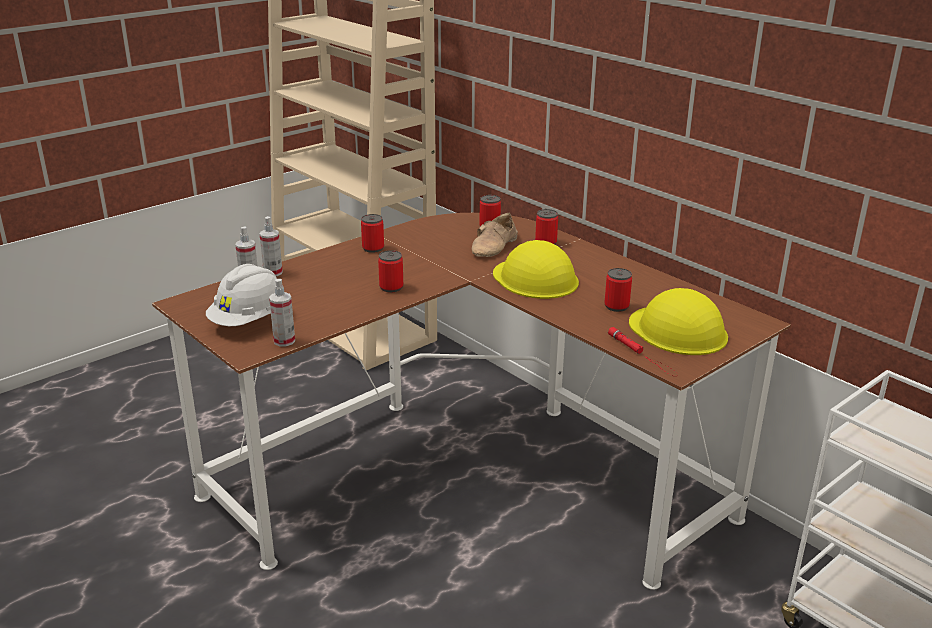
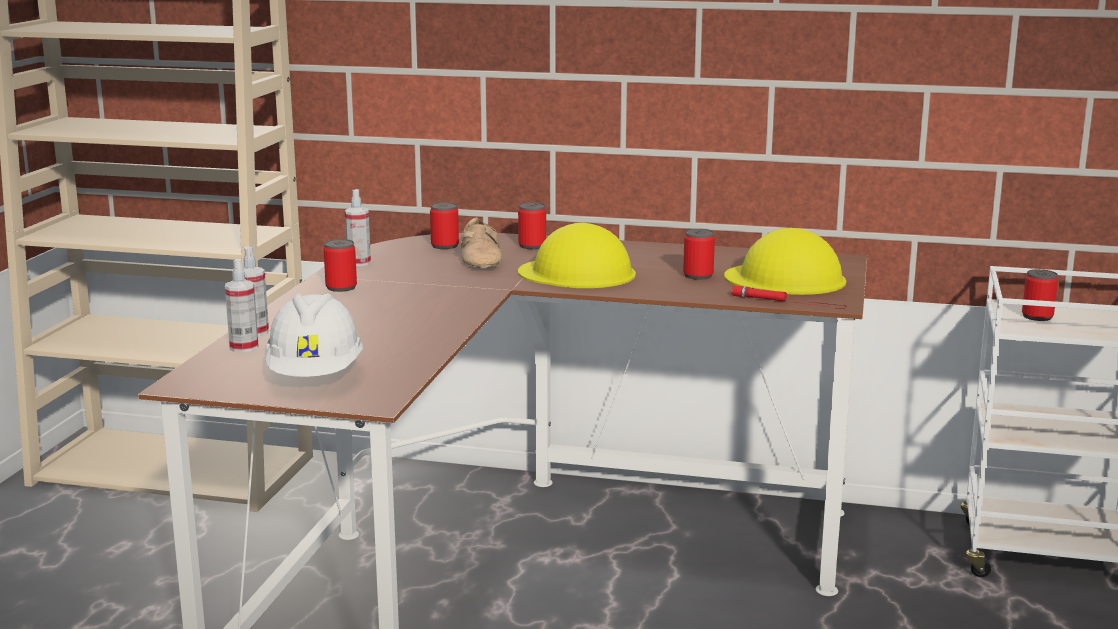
camera: 35 degrees left, 10 degrees down
spray bottle [269,279,295,346] -> spray bottle moved to [345,189,371,266]
can [378,250,403,292] -> can moved to [1022,269,1058,321]

